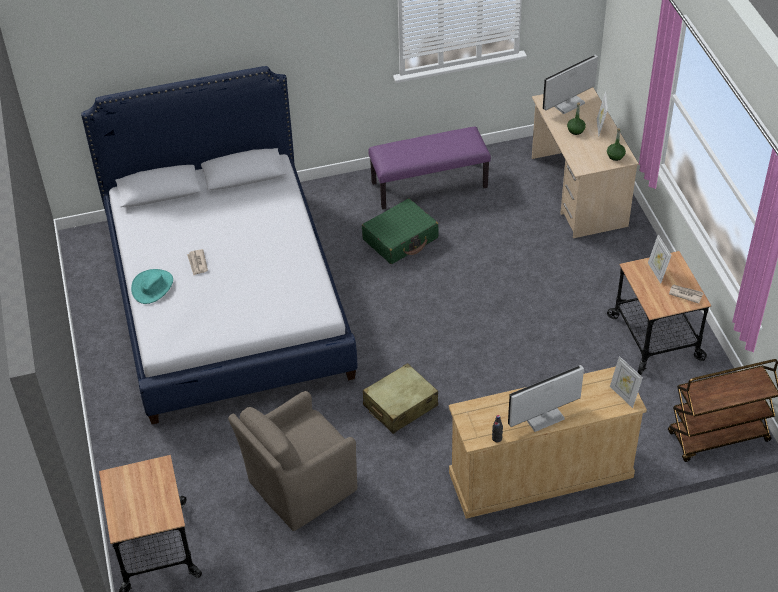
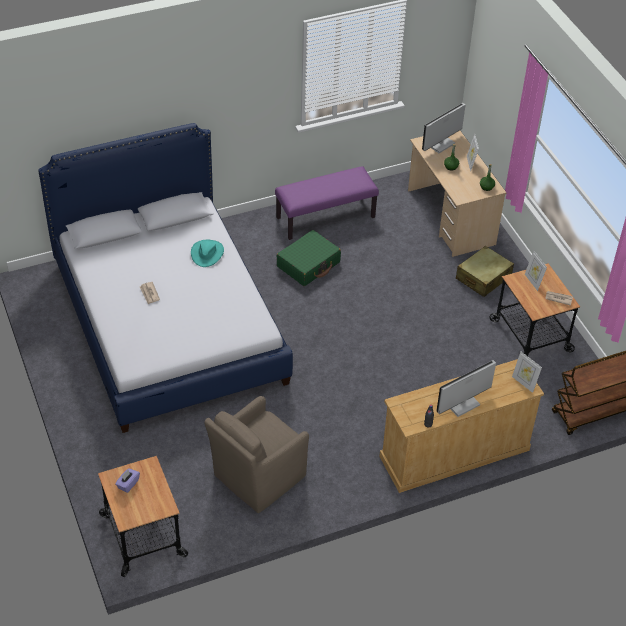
camera: 10 degrees left, 0 degrees up
turquoise hat [131,269,173,304] -> turquoise hat moved to [191,240,224,267]
beige suitcase [363,363,438,434] -> beige suitcase moved to [456,246,514,297]
none -> purple tissue box [115,468,140,493]

